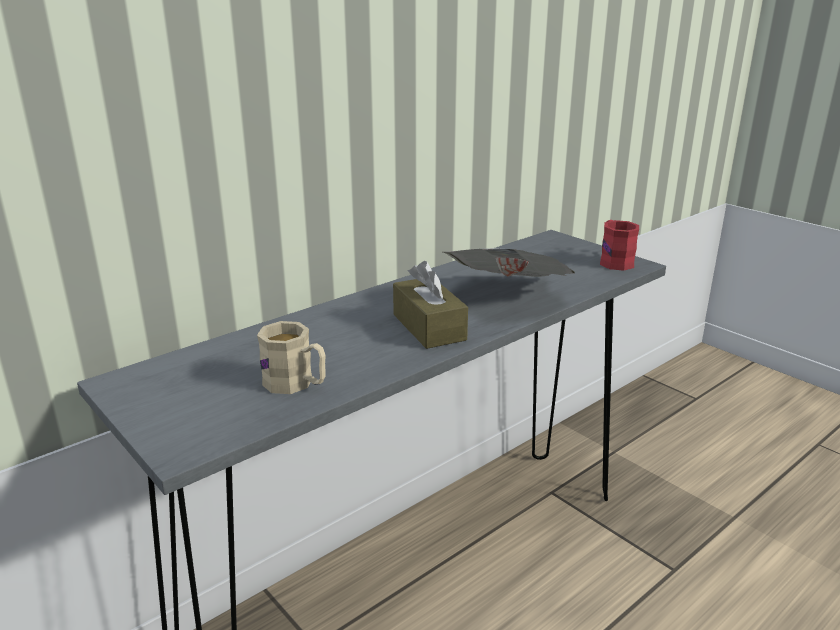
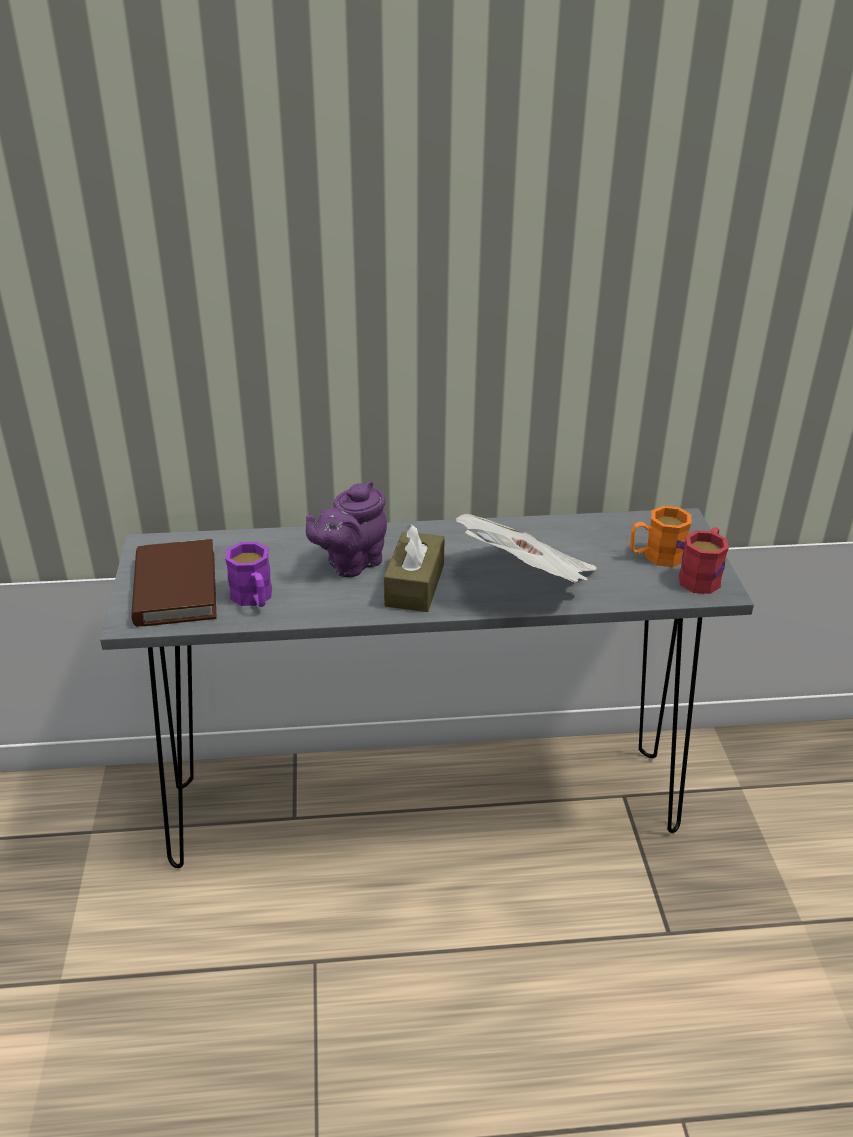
camera: 35 degrees right, 10 degrees up
beige mug [257,321,326,394] -> purple mug [225,542,272,607]
none -> brown book [131,539,216,627]
none -> purple teapot [306,481,387,577]
none -> orange mug [630,506,691,567]

